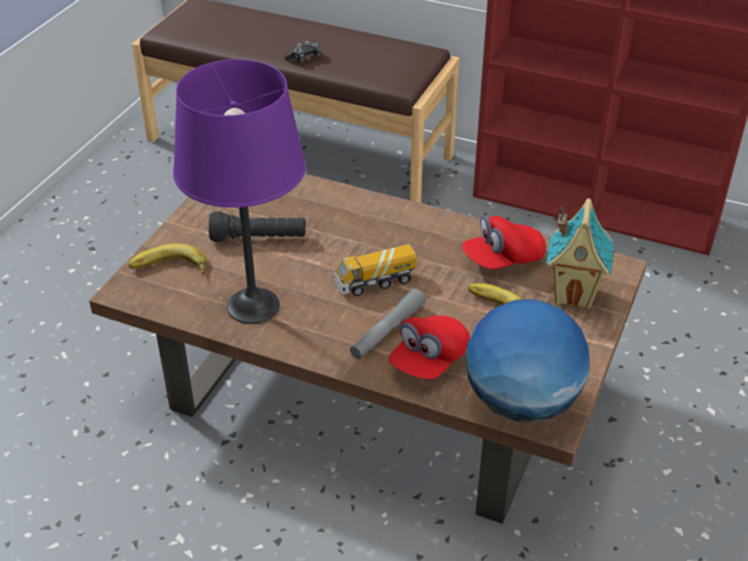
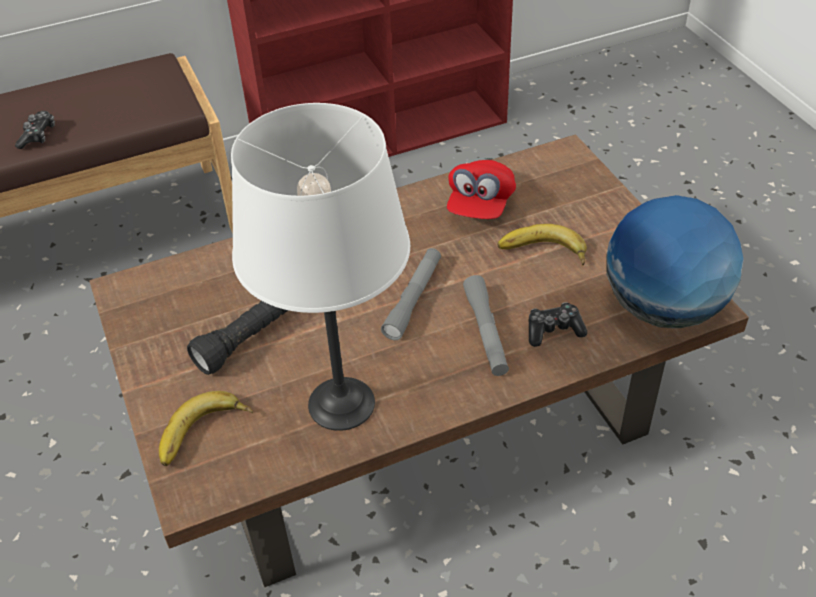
camera: 45 degrees left, 5 degrees up
purple table lamp [173,59,306,324] -> white table lamp [231,103,410,431]
toy truck [334,244,417,296] -> grey flashlight [381,248,441,340]
red cap [389,315,470,379] -> game controller [529,303,587,347]
toy house [546,198,614,309] -> none

